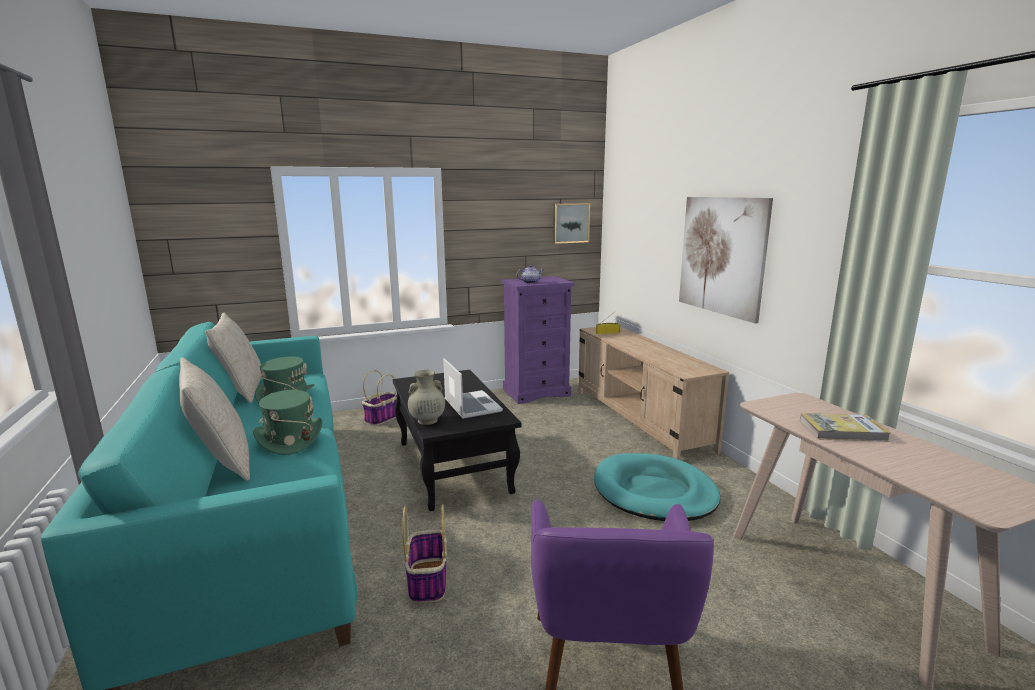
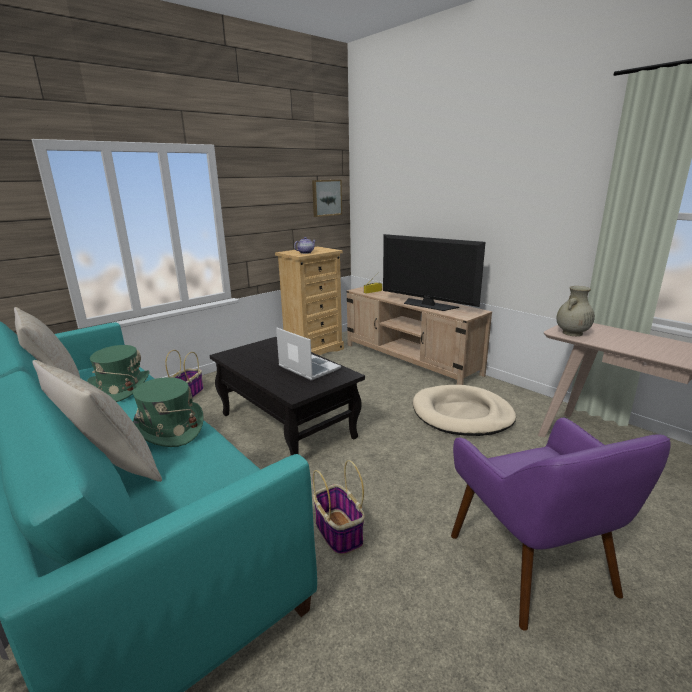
camera: 20 degrees left, 5 degrees up
beige vase [408,370,445,425] -> beige vase moved to [556,286,595,336]
purple dresser [501,276,574,404] -> beige dresser [275,246,344,356]
turquoise dog bed [594,453,720,521] -> beige dog bed [413,385,516,436]
picture [679,197,773,324] -> none
book [800,413,891,441] -> none
none -> television [383,234,485,311]

